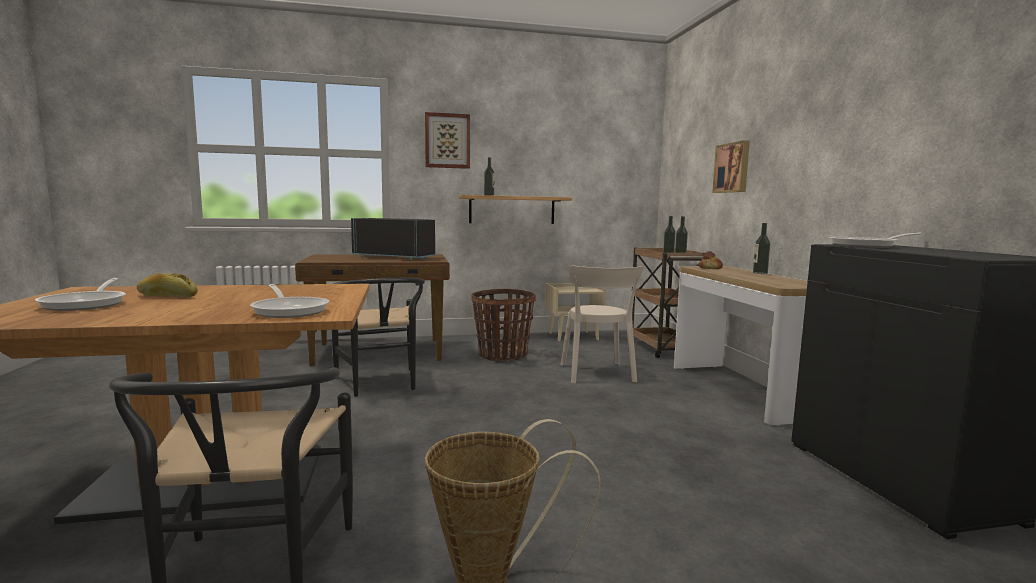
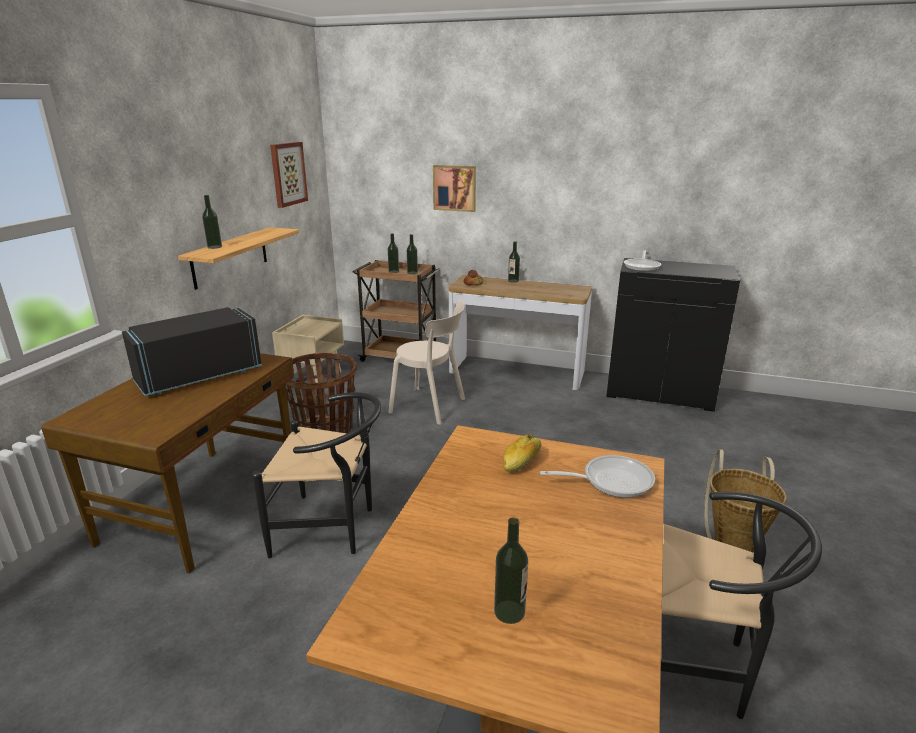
camera: 60 degrees left, 15 degrees up
frying pan [35,278,126,311] -> bottle [494,517,528,624]
bread [137,273,198,297] -> bread moved to [503,435,541,472]
picture [425,112,470,169] -> picture moved to [270,142,308,208]

